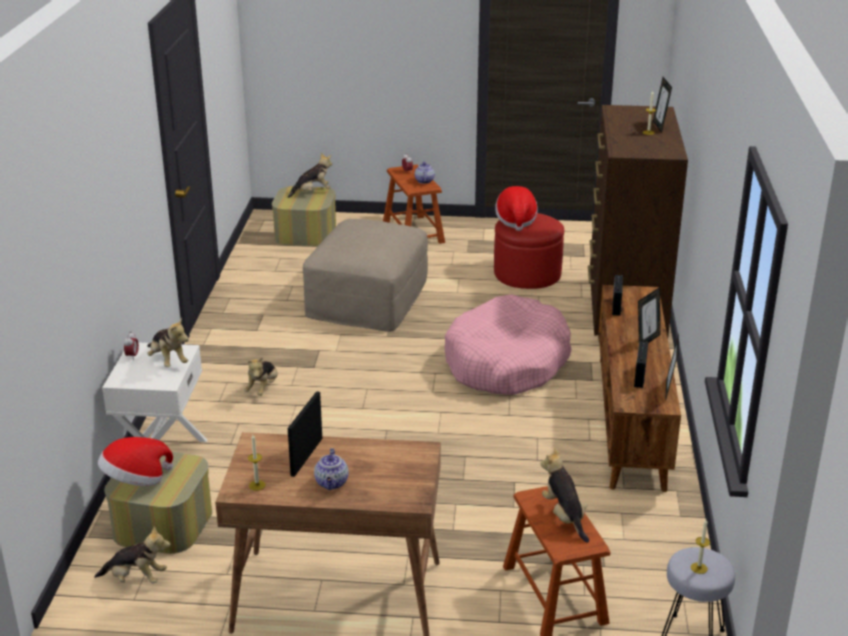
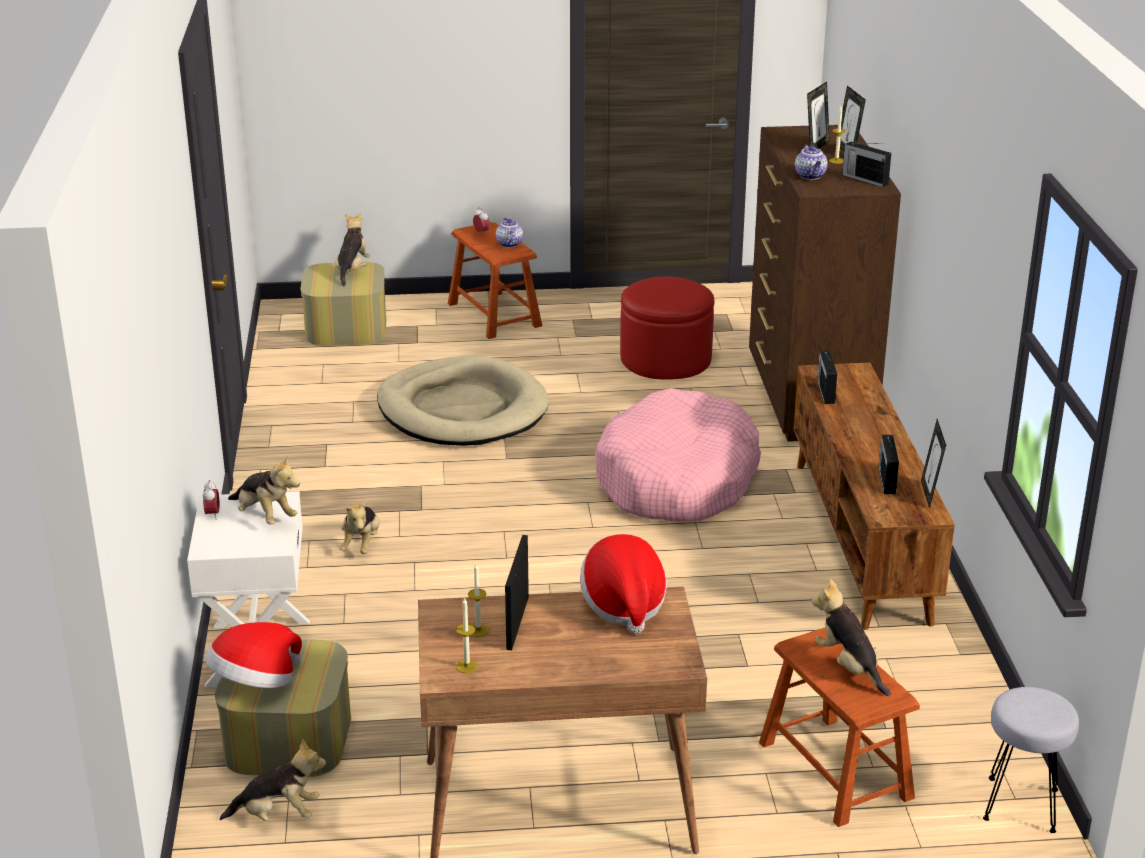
camera: 10 degrees left, 0 degrees up
plush toy [288,152,332,198] -> plush toy turned 45 degrees counterclockwise [336,212,371,286]
beige ottoman [303,219,428,332] -> beige dog bed [377,355,549,446]
teapot [314,448,349,490] -> teapot moved to [795,145,828,180]
hat [495,186,538,231] -> hat moved to [580,534,667,634]
picture frame [638,287,660,343] -> picture frame moved to [807,82,830,149]
candle [691,520,710,574] -> candle moved to [468,563,489,637]
none -> radio [842,142,891,187]

